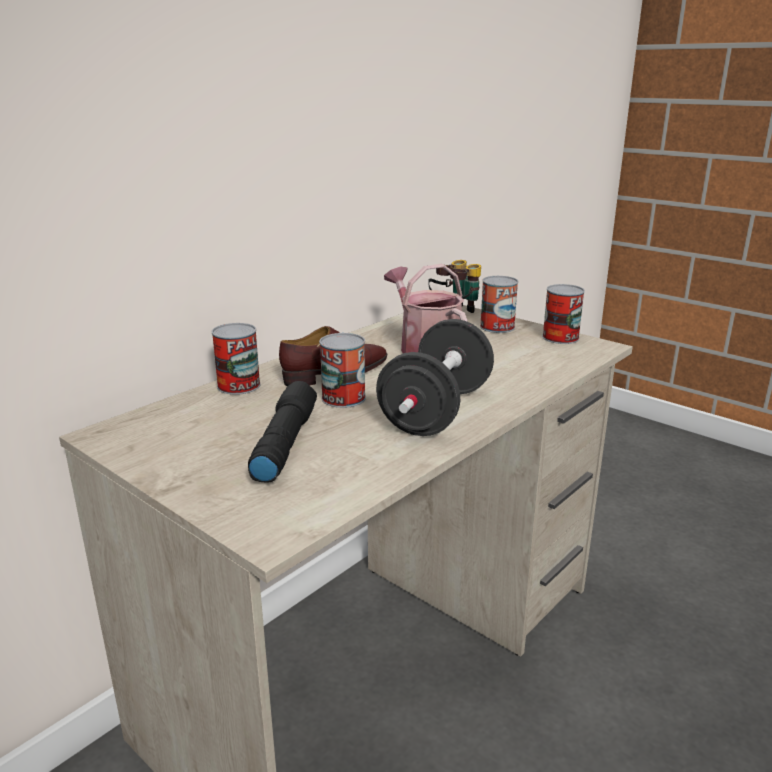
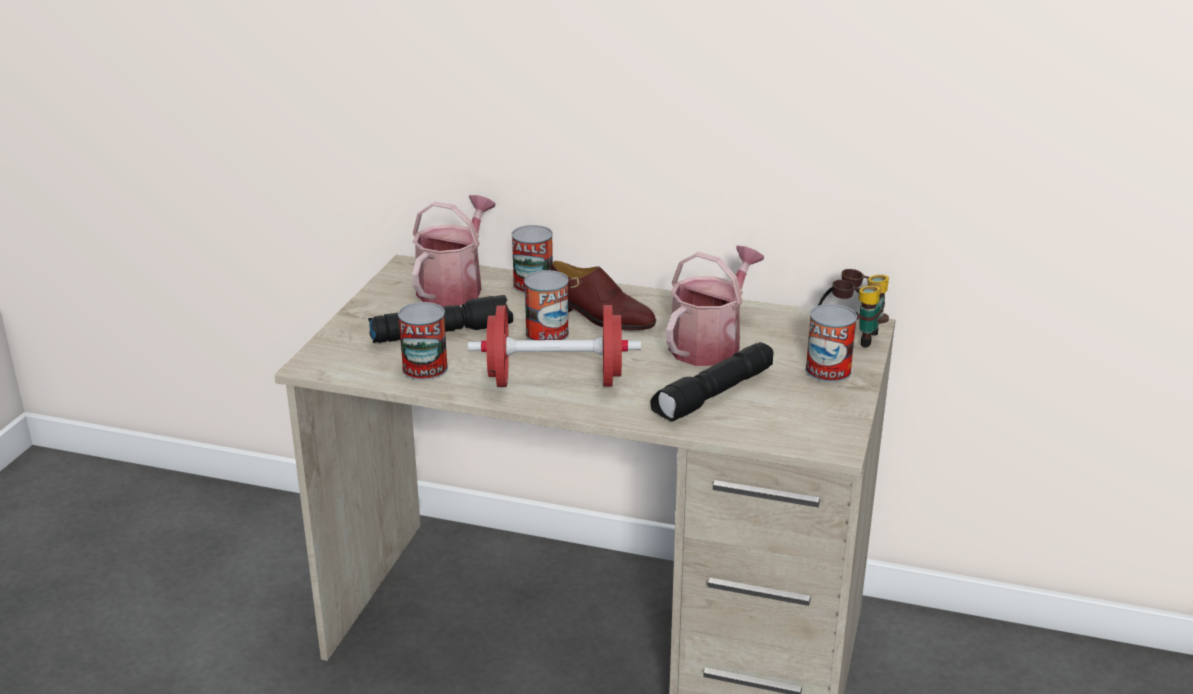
camera: 65 degrees right, 5 degrees up
black dumbbell [376,319,494,436] -> red dumbbell [468,305,641,387]
can [542,284,585,344] -> can moved to [398,302,448,380]
none -> watering can [412,195,496,306]
none -> black flashlight [650,342,773,422]

